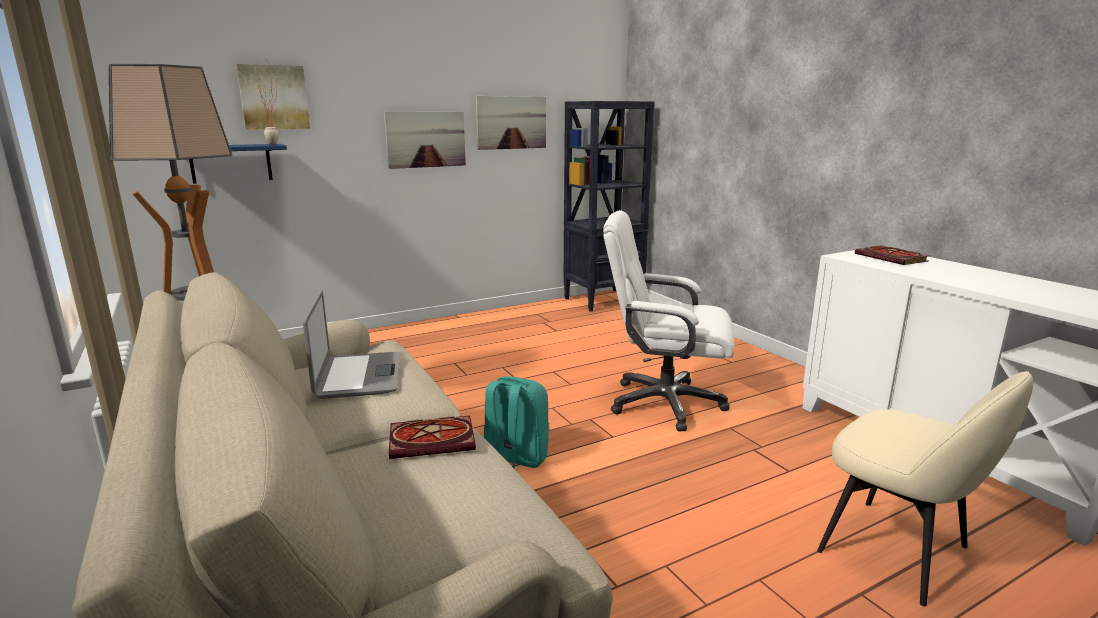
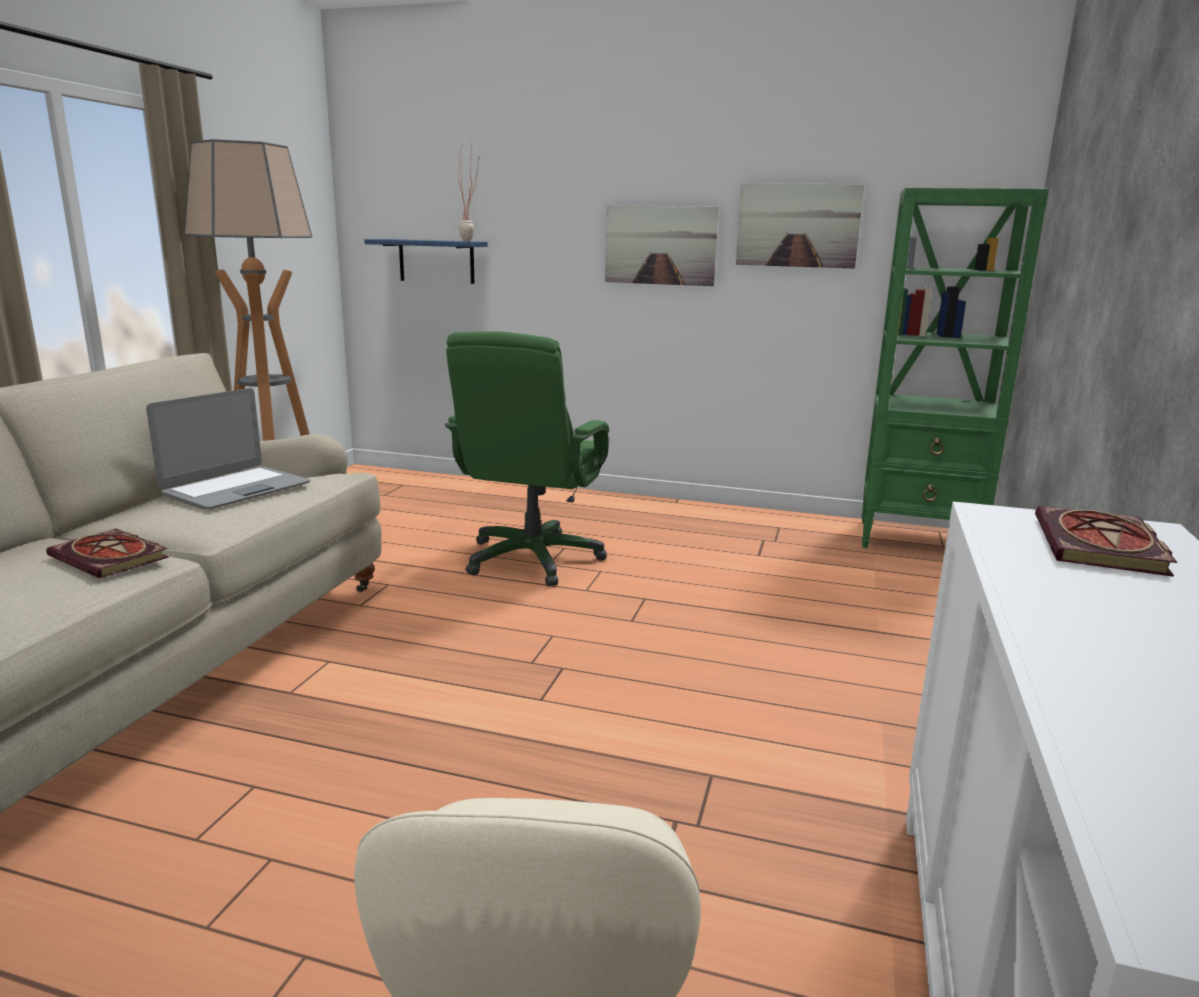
camera: 45 degrees right, 0 degrees up
picture [236,64,310,130] -> none
turquoise backpack [484,376,549,469] -> none
black bookcase [564,101,655,312] -> green bookcase [862,188,1049,548]
white office chair [603,210,734,431] -> none
none -> green office chair [445,331,609,586]

